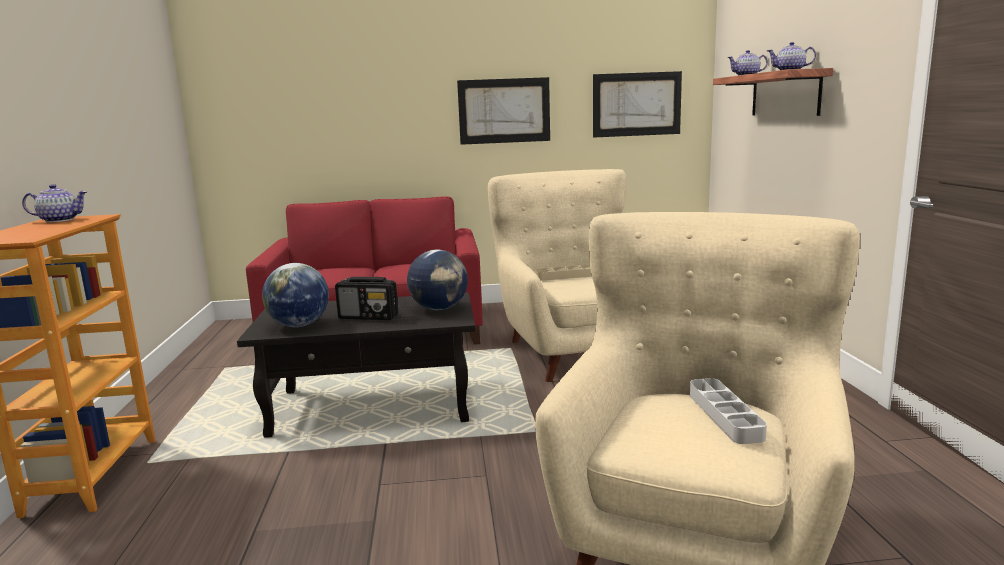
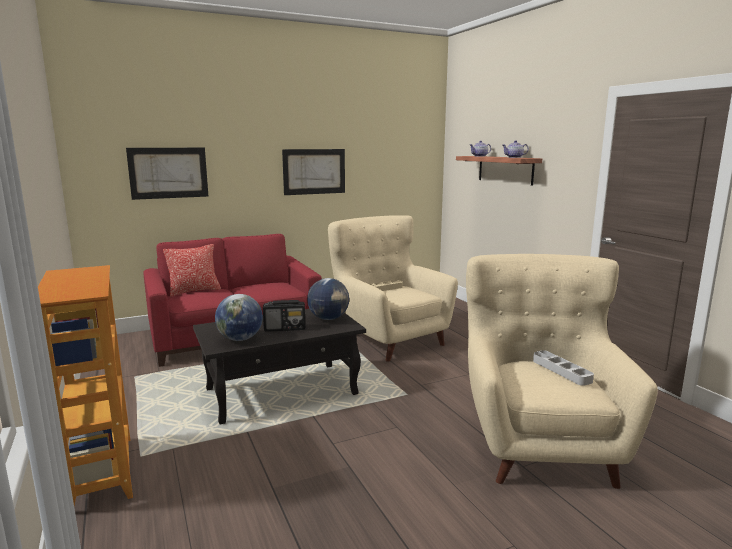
camera: 20 degrees left, 0 degrees up
teapot [22,184,87,222] -> none
picture [593,71,682,138] -> picture moved to [126,148,208,200]
none -> pillow [163,244,221,297]

